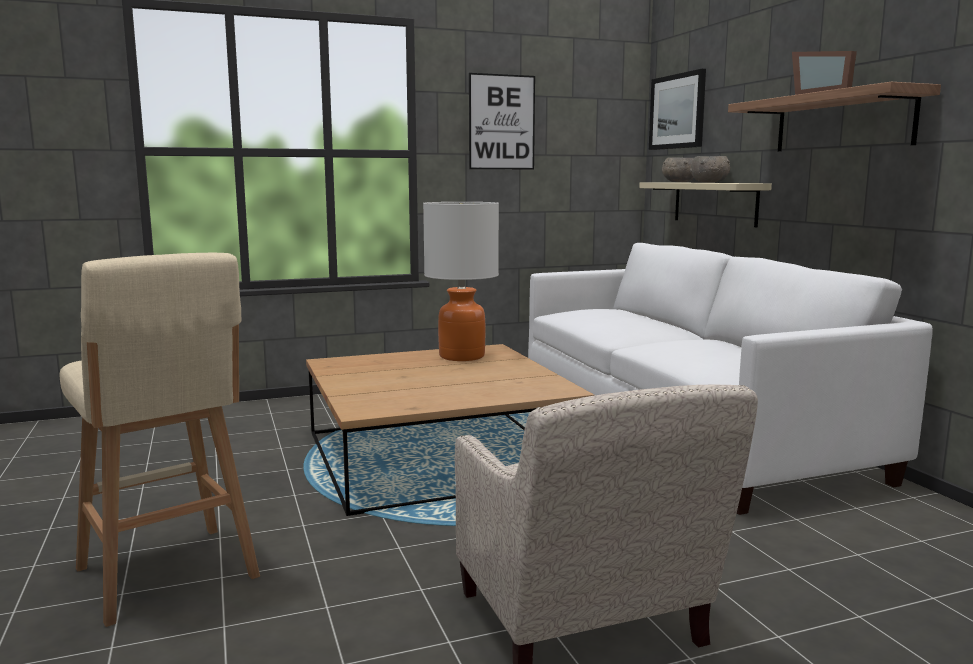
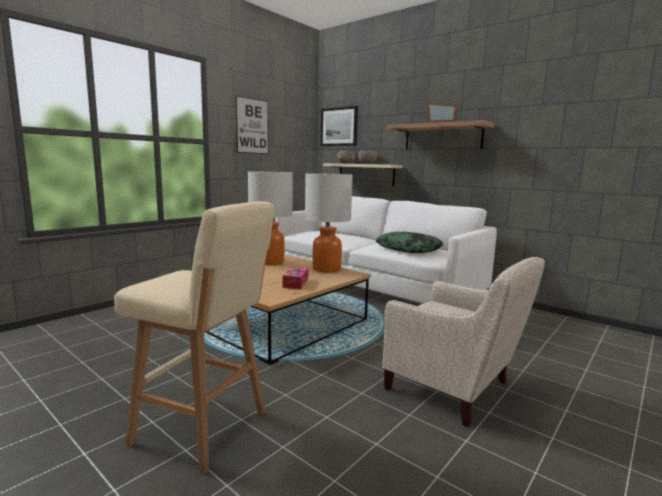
camera: 30 degrees left, 0 degrees up
none -> tissue box [282,267,308,289]
none -> table lamp [305,173,353,273]
none -> pillow [376,232,443,253]

